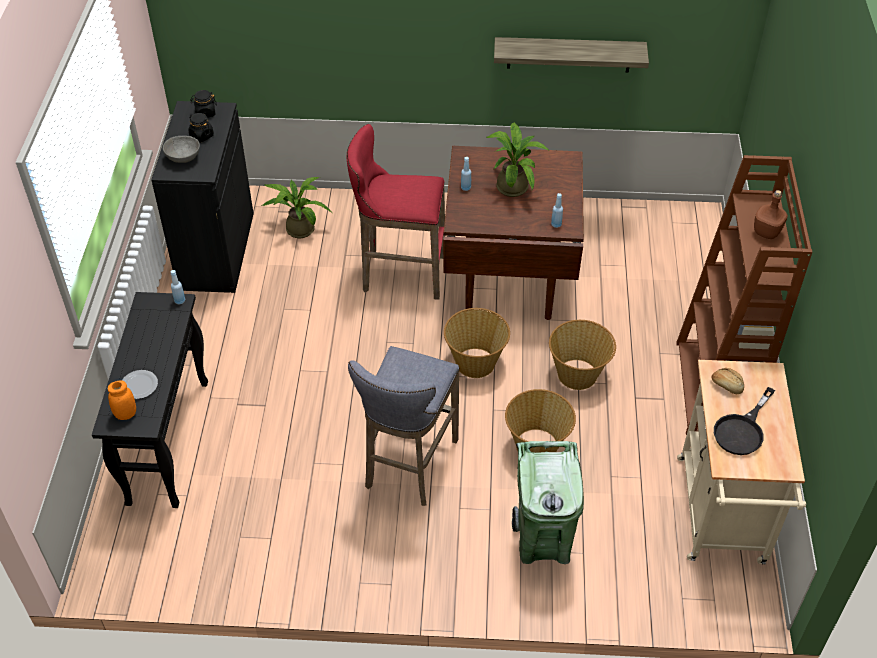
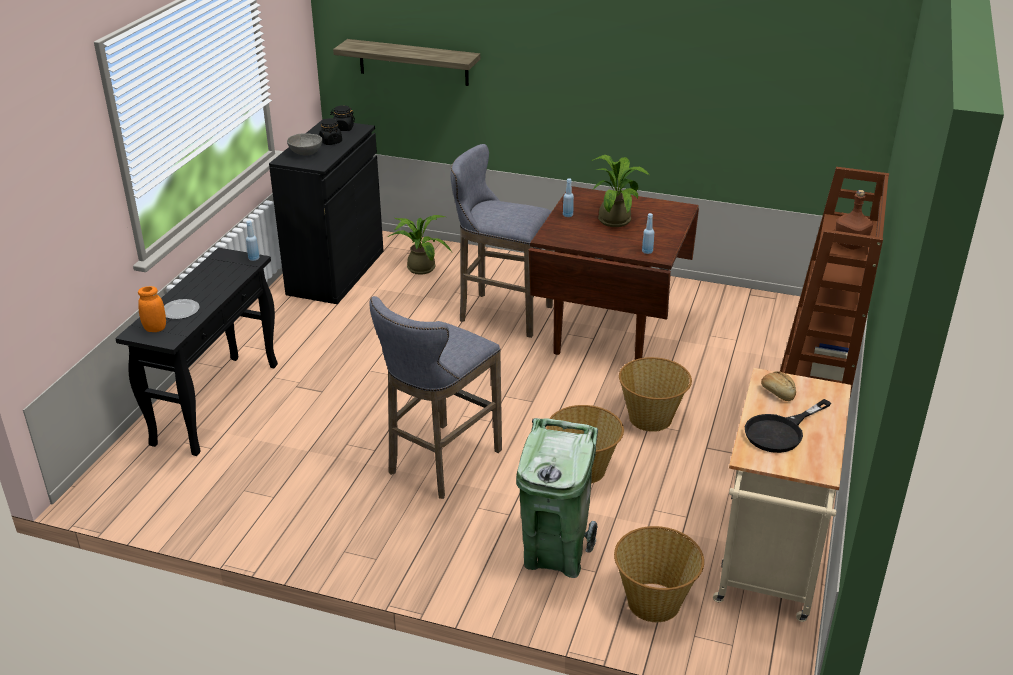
camera: 15 degrees right, 15 degrees down
red stool [347,124,445,300] -> grey stool [451,144,553,338]
basket [444,308,510,378] -> basket moved to [614,526,704,622]
shelf [494,37,649,72] -> shelf moved to [333,39,480,86]

